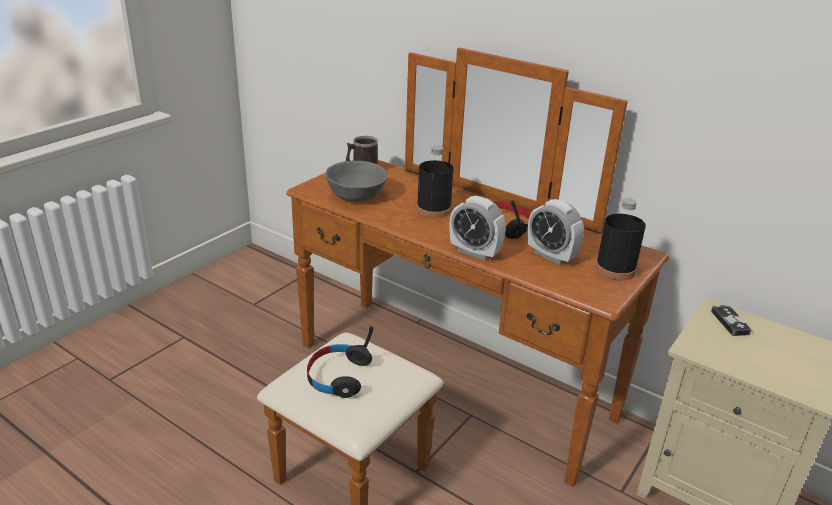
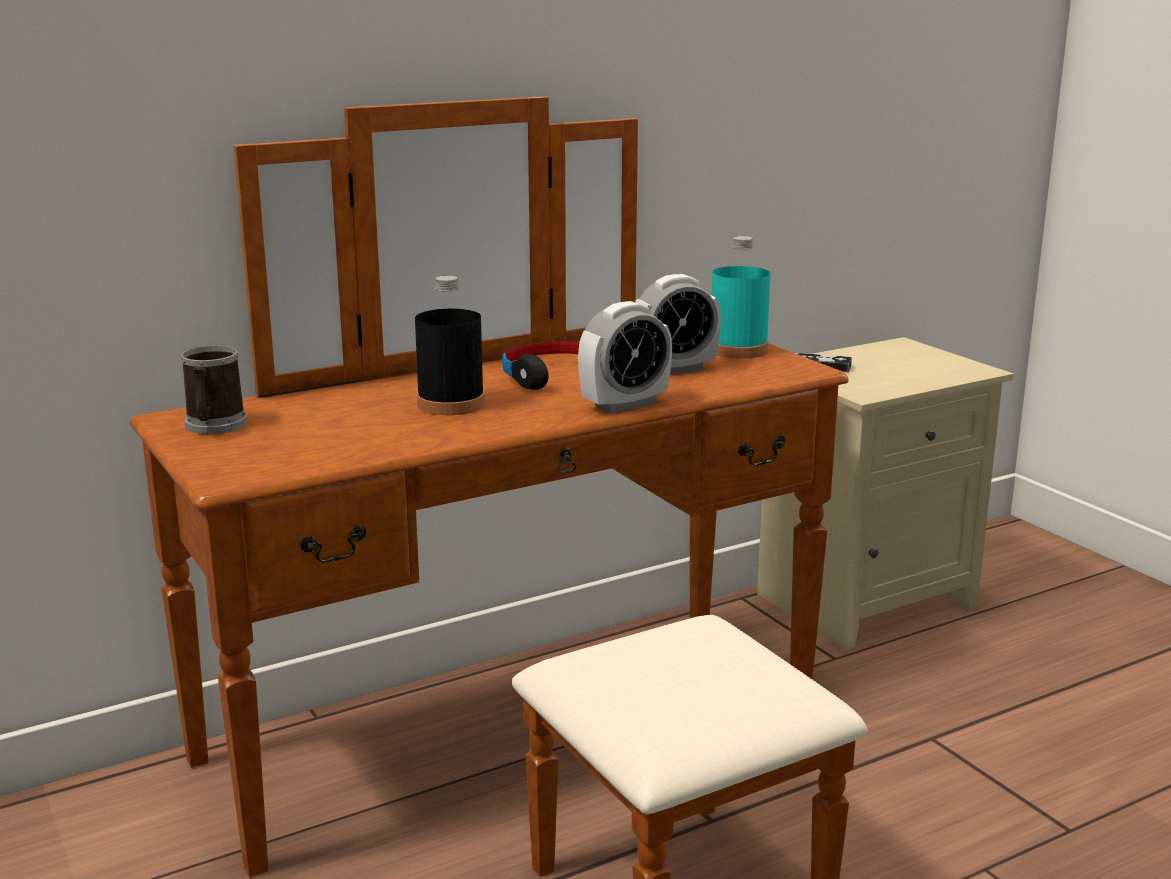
camera: 65 degrees left, 10 degrees down
black headphones [307,326,374,398] -> none
grey bowl [325,161,387,202] -> none
black bottle [595,198,646,280] -> turquoise bottle [712,236,771,359]

